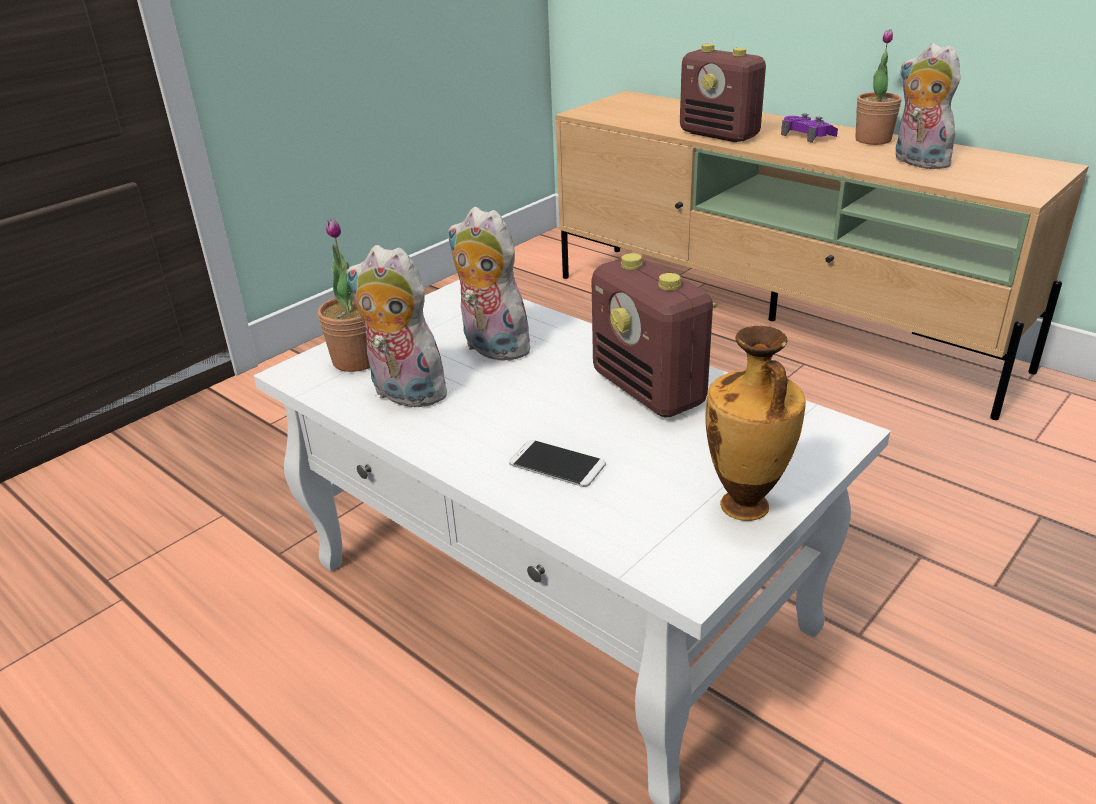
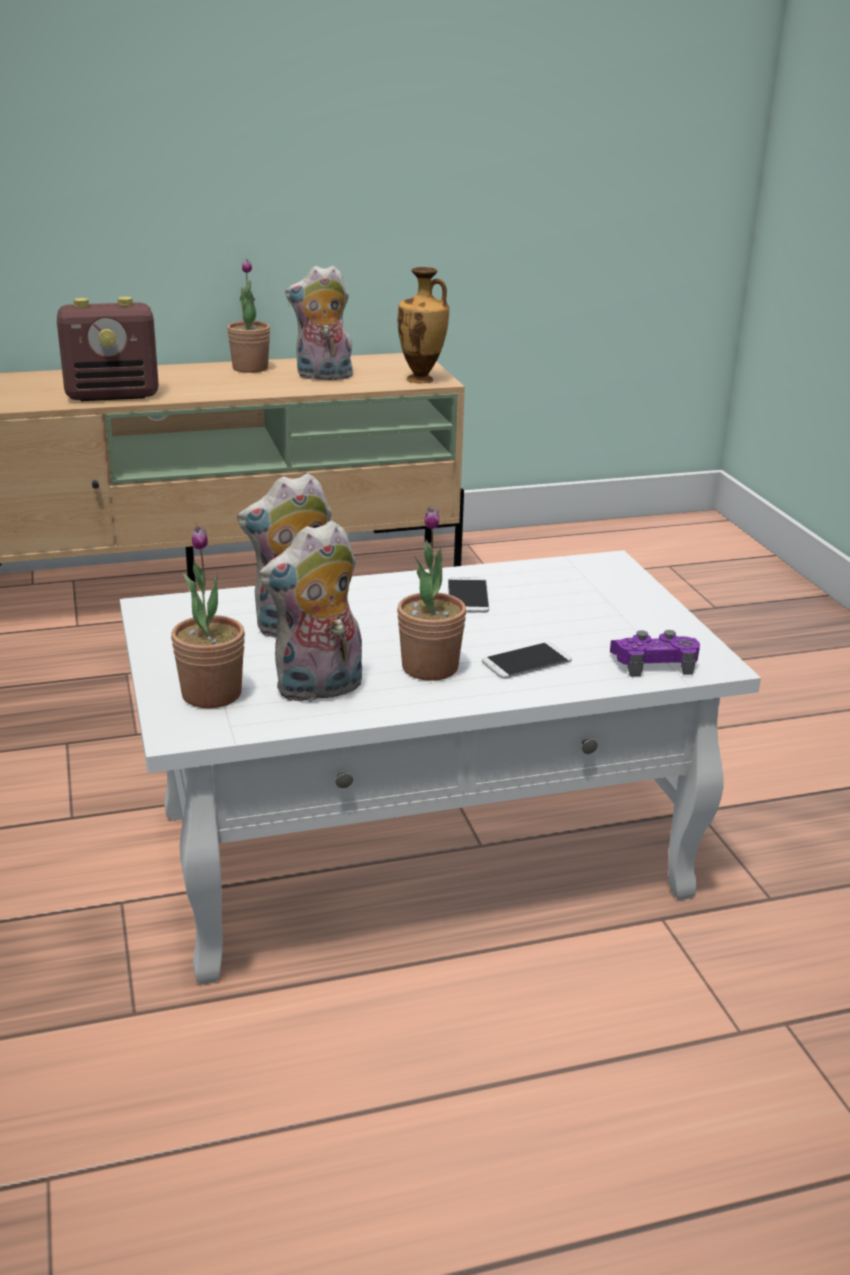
camera: 60 degrees left, 5 degrees down
radio [591,253,717,418] -> phone [448,577,489,613]
vase [705,326,806,521] -> vase moved to [398,267,449,383]
purple game controller [781,113,838,143] -> purple game controller moved to [610,630,700,677]
none -> potted plant [397,507,466,681]

